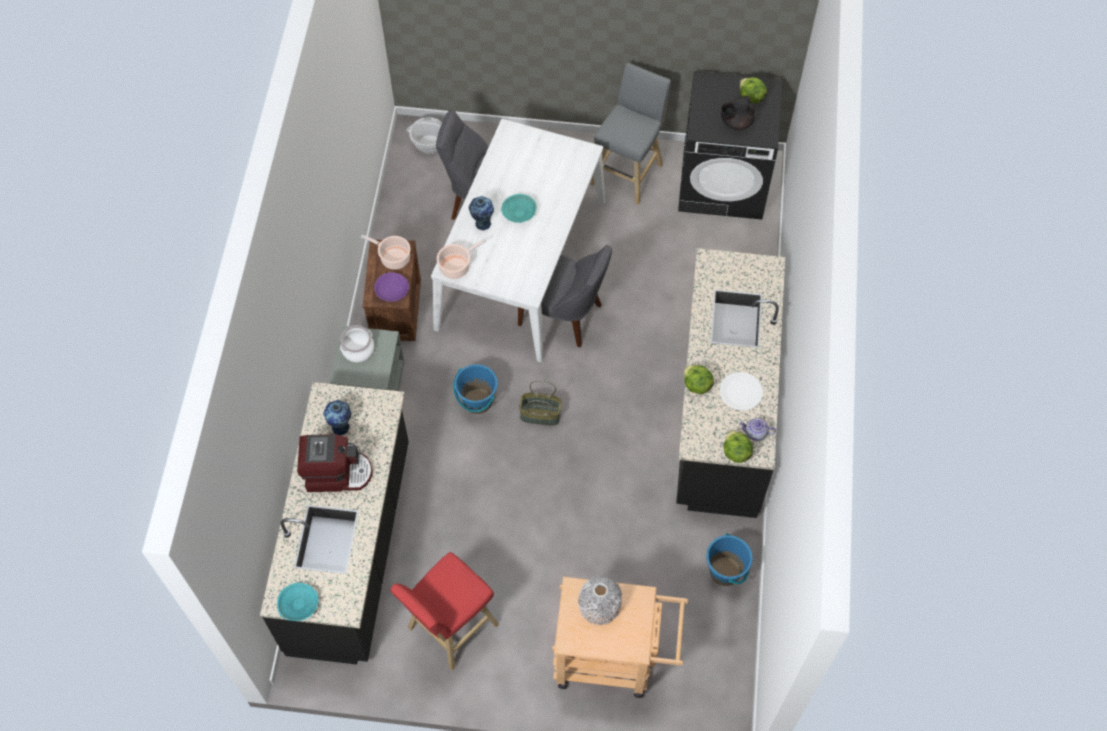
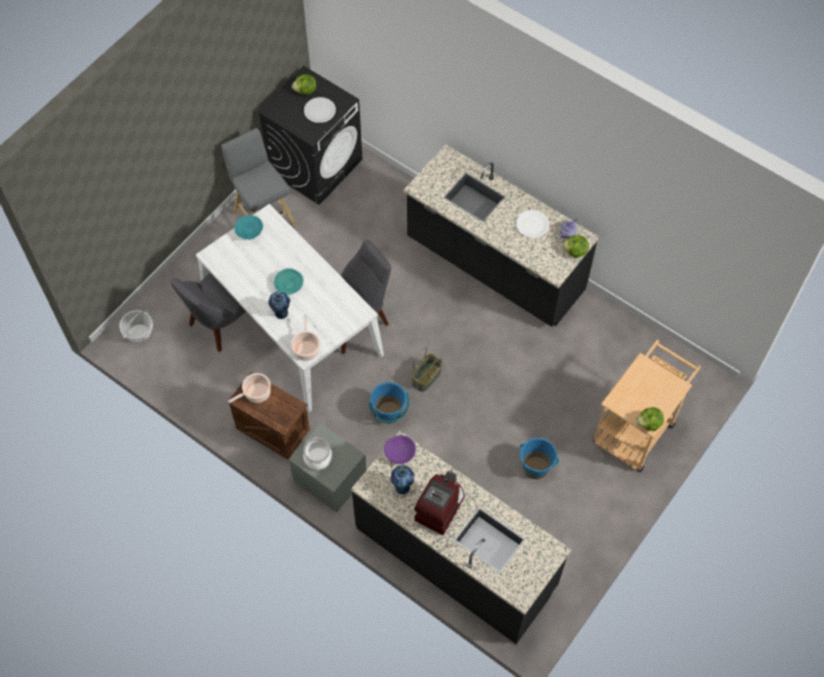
camera: 60 degrees left, 0 degrees up
turquoise bowl [277,582,319,621] -> turquoise bowl moved to [234,215,263,240]
purple bowl [374,272,409,302] -> purple bowl moved to [384,435,416,464]
red stool [390,552,499,671] -> none
grey vase [578,575,622,625] -> none
lettuce [684,365,714,394] -> lettuce moved to [636,407,664,431]
blue bucket [706,533,753,586] -> blue bucket moved to [519,438,559,479]
black teapot [721,95,755,130] -> white plate [304,97,336,123]

